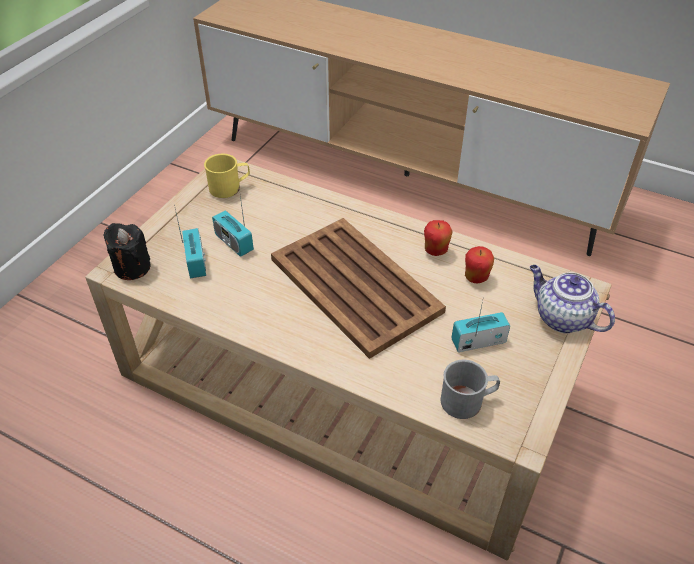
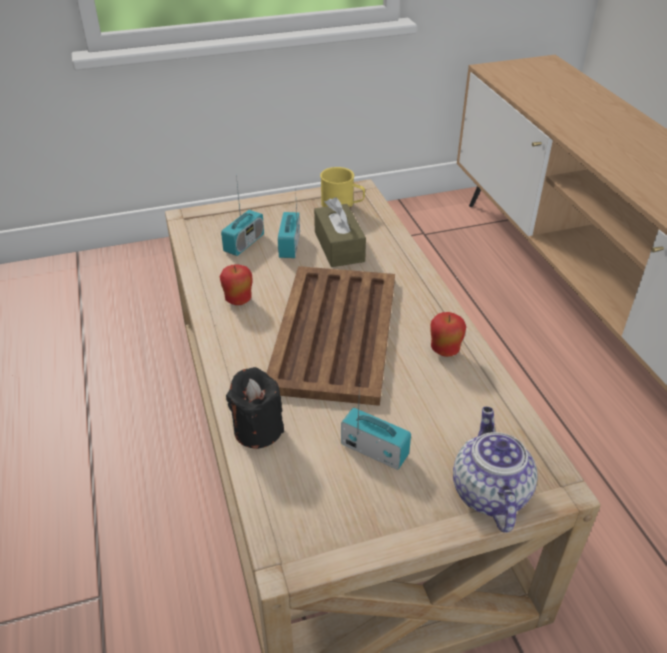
camera: 45 degrees right, 5 degrees down
black candle [103,223,150,280] -> black candle moved to [226,367,284,449]
grey mug [441,360,500,419] -> none
apple [465,246,494,283] -> apple moved to [220,264,253,305]
none -> brown tissue box [314,197,366,267]

